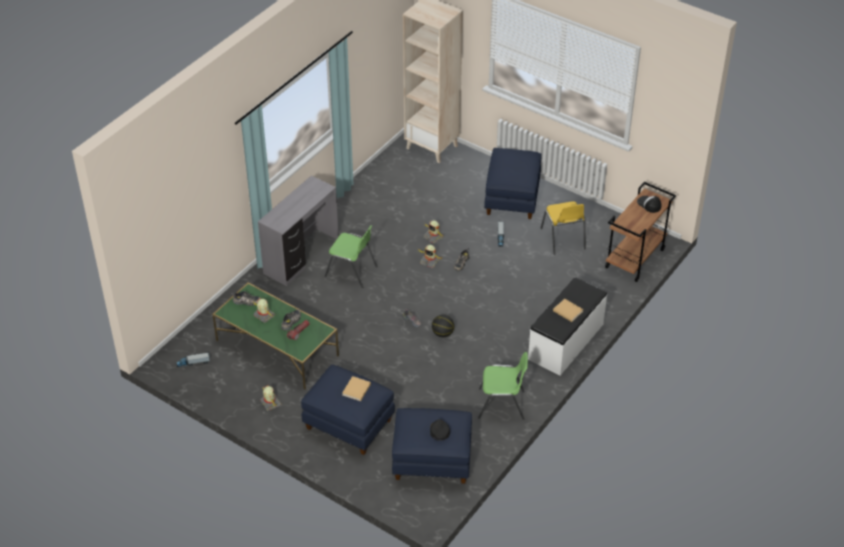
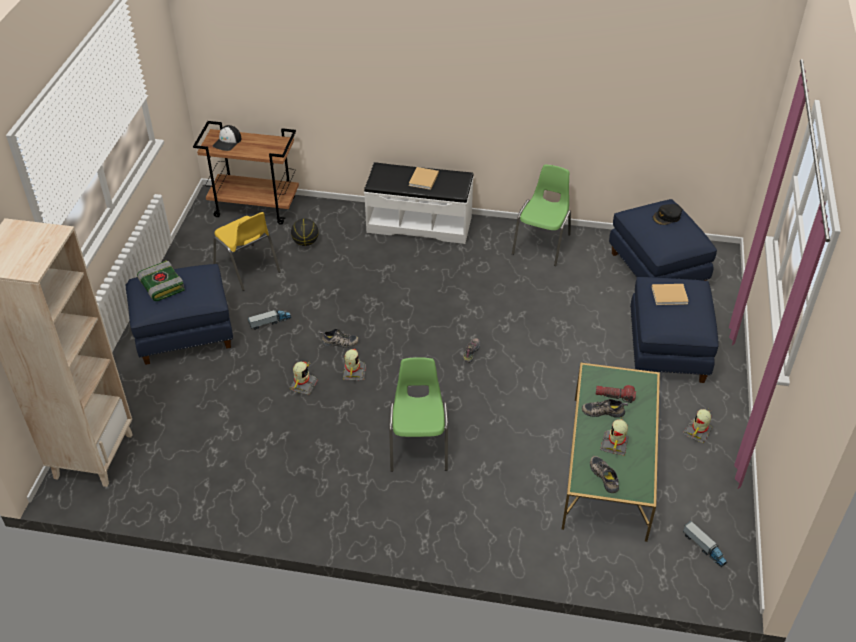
camera: 115 degrees left, 0 degrees up
grey desk [258,175,339,286] -> none
basketball [432,315,454,337] -> basketball moved to [291,219,319,246]
green chair [478,352,528,420] -> green chair turned 45 degrees clockwise [512,165,571,266]
yellow chair [541,201,586,255] -> yellow chair turned 90 degrees clockwise [213,212,281,291]
none -> book [137,261,185,301]

